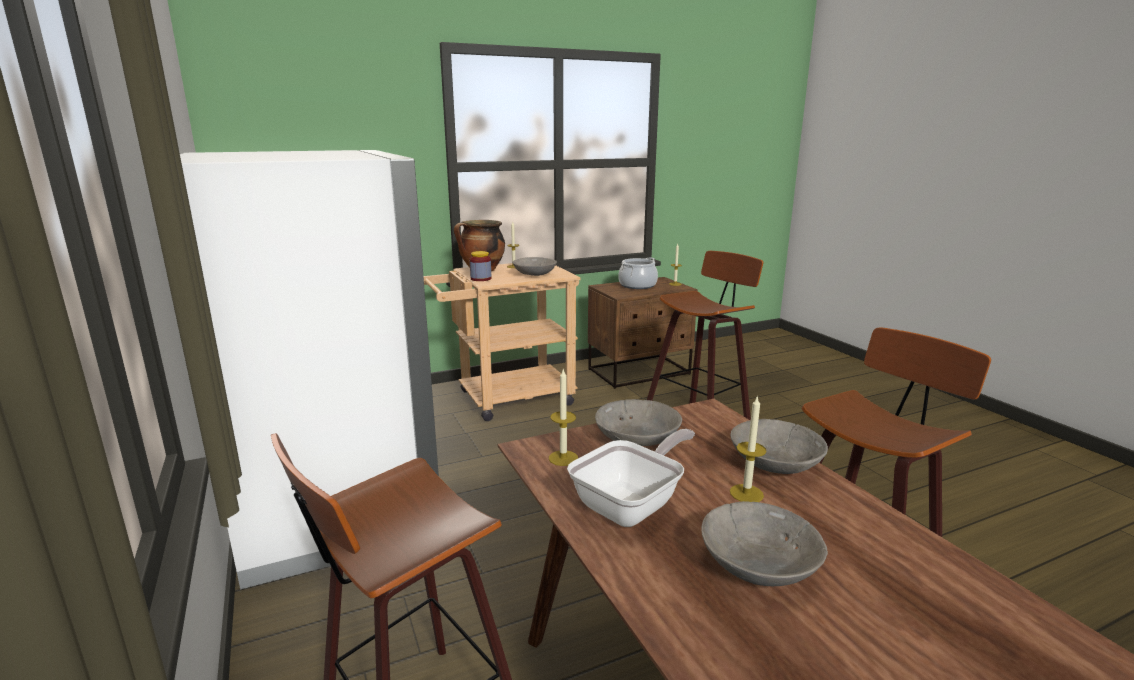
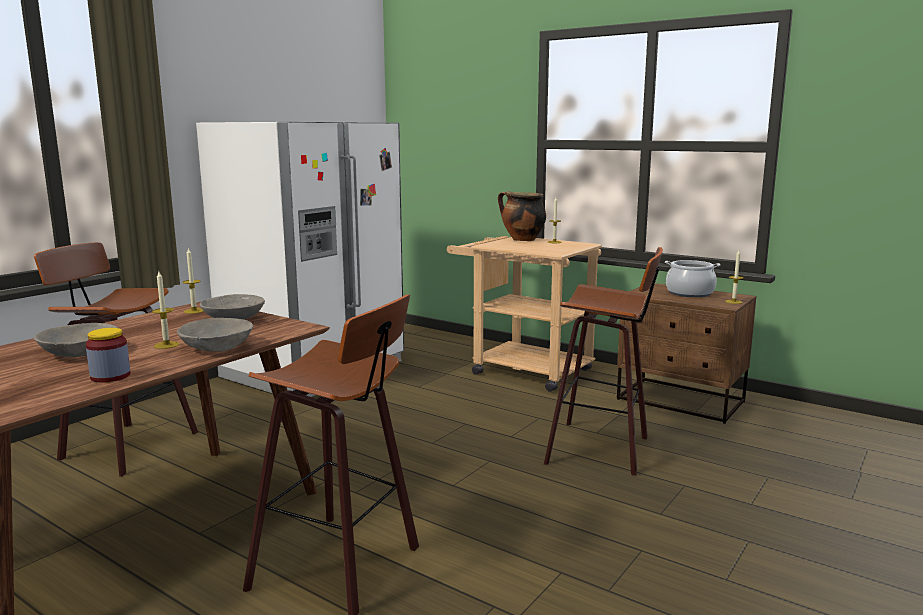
camera: 60 degrees right, 5 degrees down
jar [470,251,491,281] -> jar moved to [86,328,130,383]
grey bowl [512,257,557,276] -> none
frying pan [567,429,695,527] -> none

